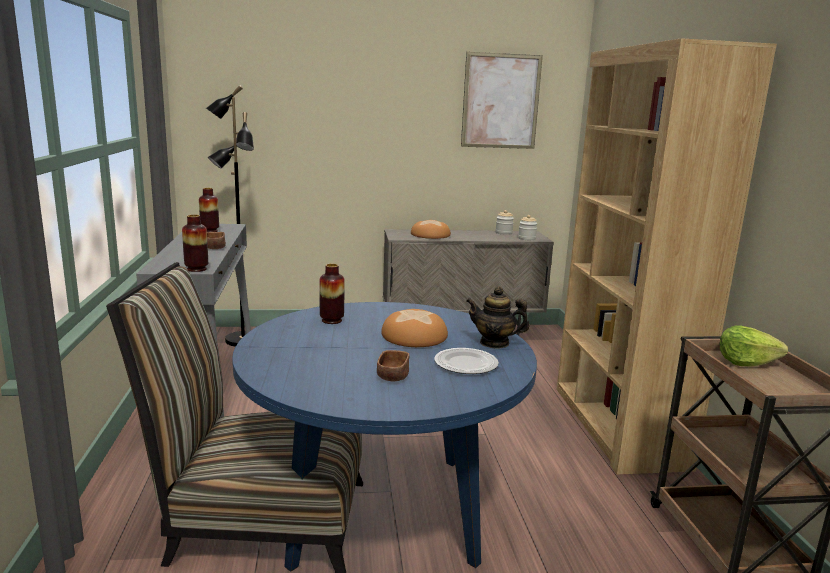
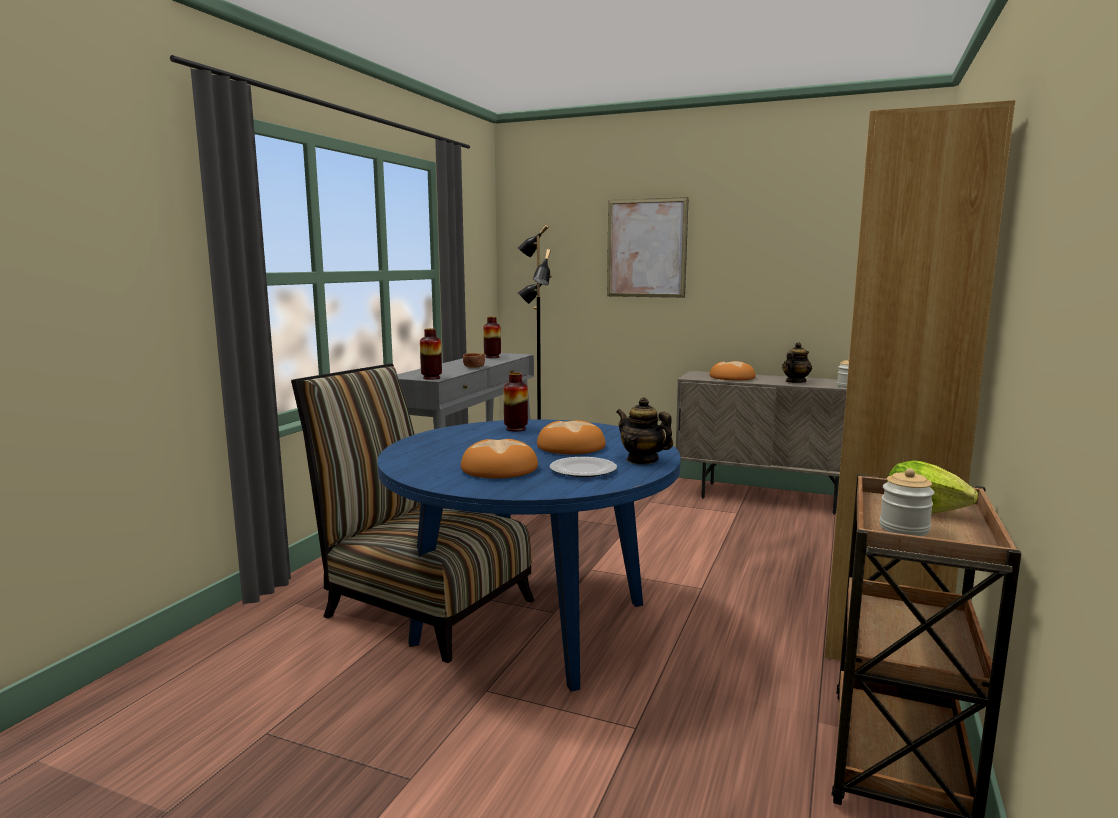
camera: 30 degrees right, 5 degrees down
brown bowl [377,350,410,381] -> bread [461,439,538,479]
picture [461,52,543,149] -> picture moved to [607,197,689,298]
jar [496,210,514,235] -> jar moved to [879,468,935,536]
none -> teapot [782,342,812,383]

